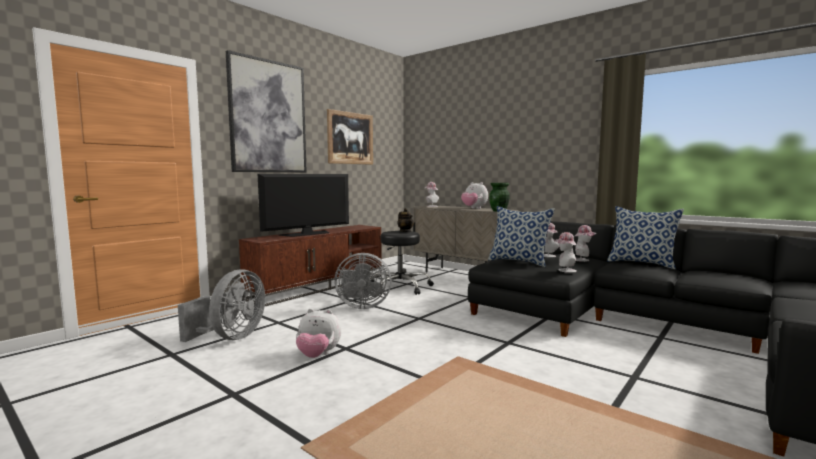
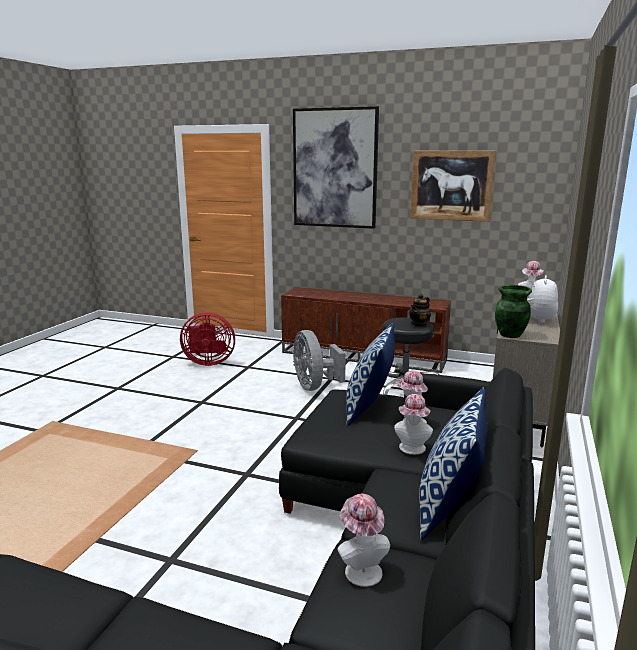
camera: 70 degrees right, 10 degrees up
grey fan [178,269,265,342] -> red fan [180,313,235,366]
television [258,174,349,237] -> none
plush toy [296,309,341,358] -> none
hat [554,232,577,273] -> hat moved to [337,493,390,587]

